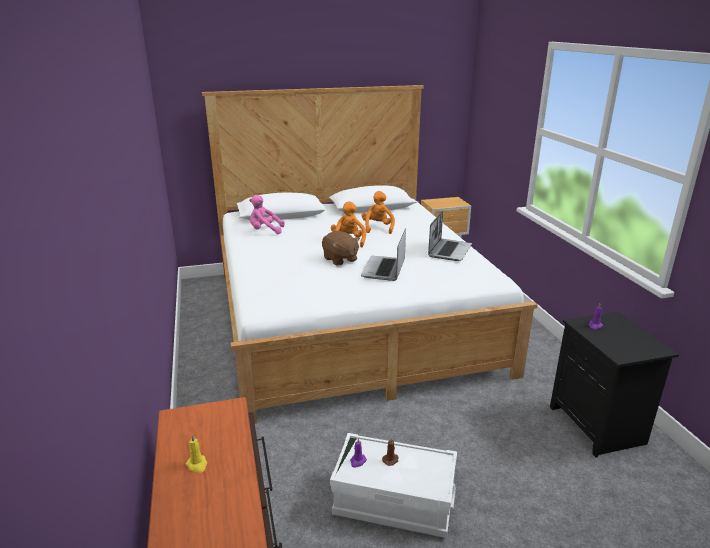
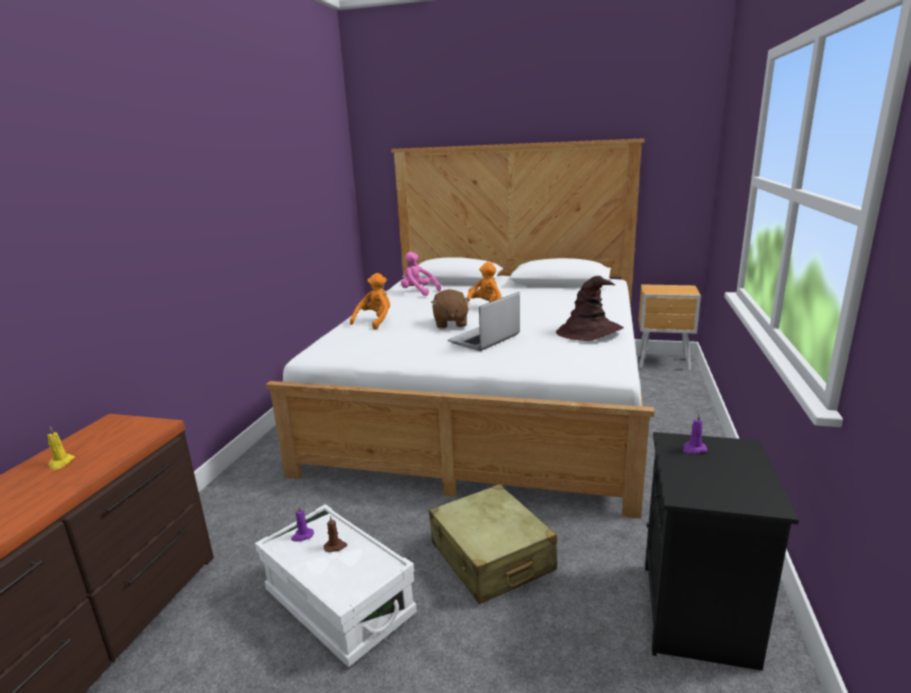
camera: 30 degrees right, 5 degrees down
orange plush toy [361,191,395,234] -> orange plush toy moved to [350,273,390,330]
laptop [428,210,472,261] -> brown hat [556,276,624,341]
none -> beige suitcase [429,484,557,604]

